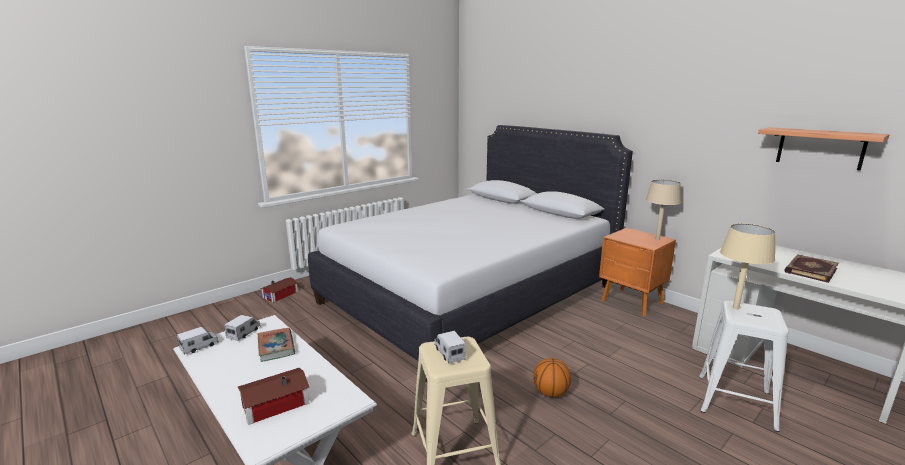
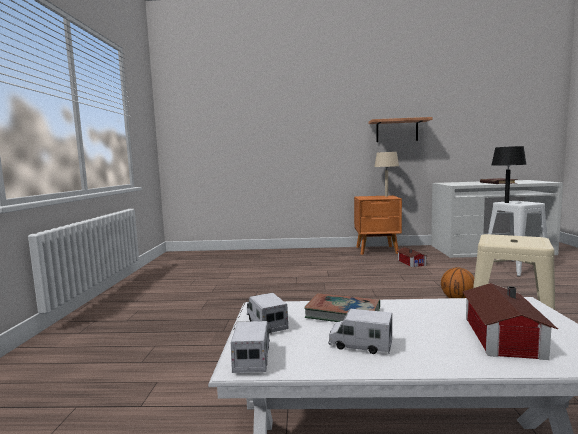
camera: 45 degrees left, 10 degrees down
toy house [261,277,298,303] -> toy house moved to [397,247,427,267]
white bed [308,125,633,382] -> none
toy truck [434,331,466,364] -> toy truck moved to [328,309,392,354]
beige table lamp [720,224,776,310] -> black table lamp [491,146,527,203]
shelf [758,127,889,171] -> shelf moved to [369,117,432,142]

